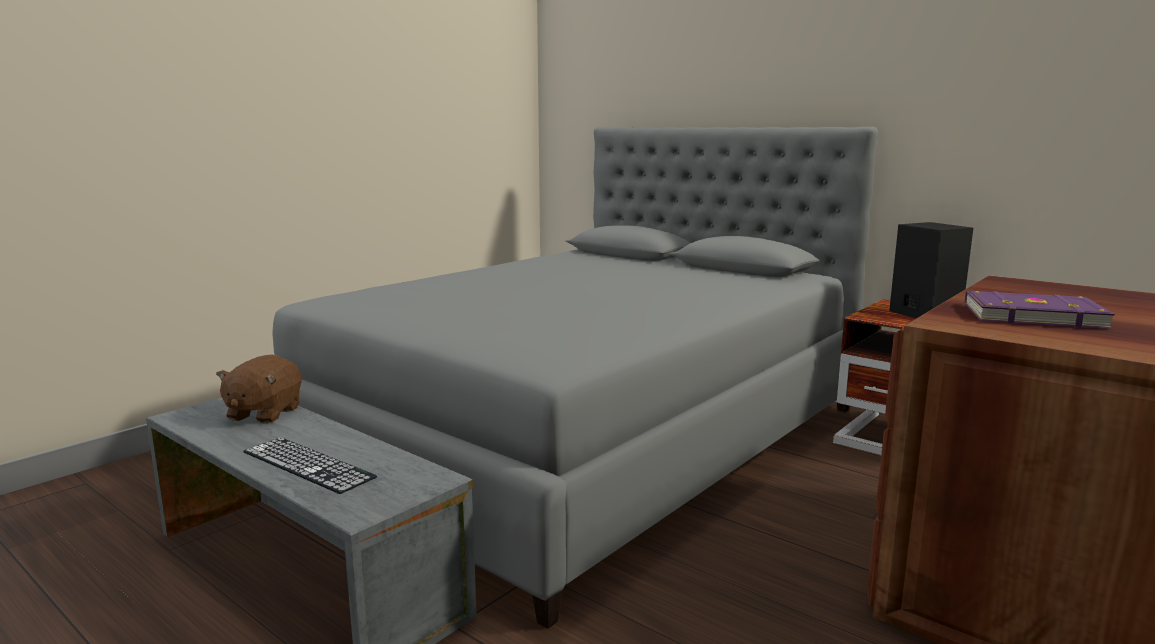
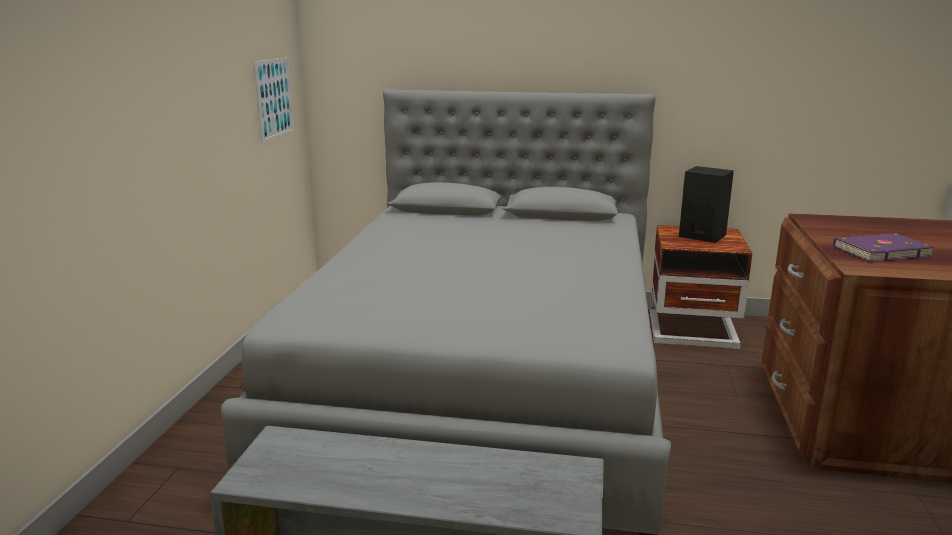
camera: 30 degrees left, 5 degrees up
brown plush toy [216,354,301,424] -> none
keyboard [243,438,377,494] -> none
none -> picture [253,57,294,143]

